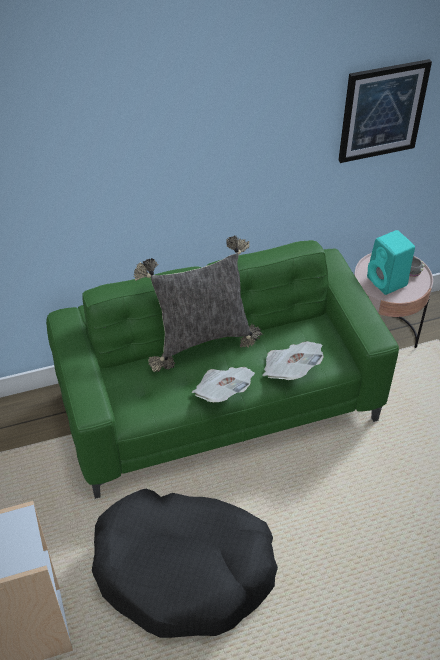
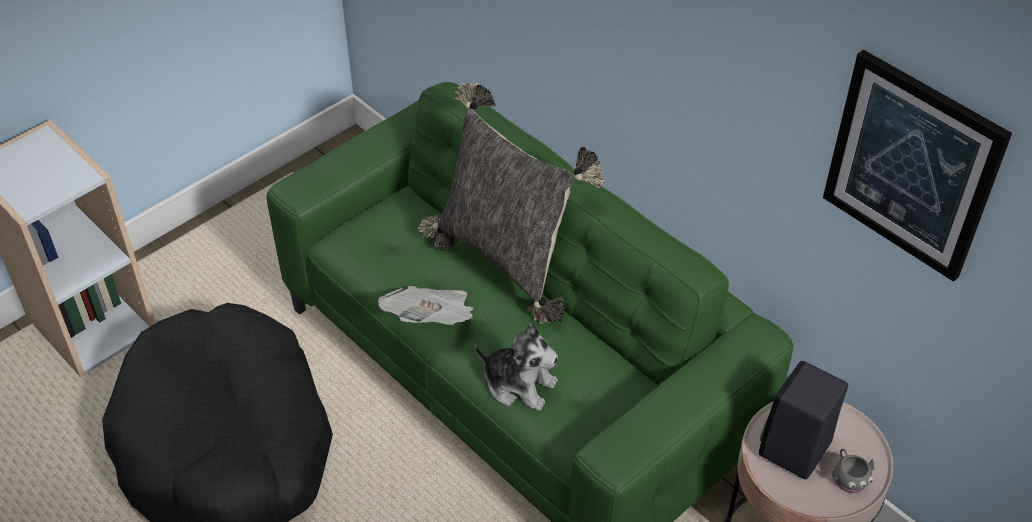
camera: 65 degrees right, 0 degrees up
newspaper [263,341,324,380] -> plush toy [474,323,558,411]
turquoise speaker [367,230,415,295] -> black speaker [759,361,848,479]

